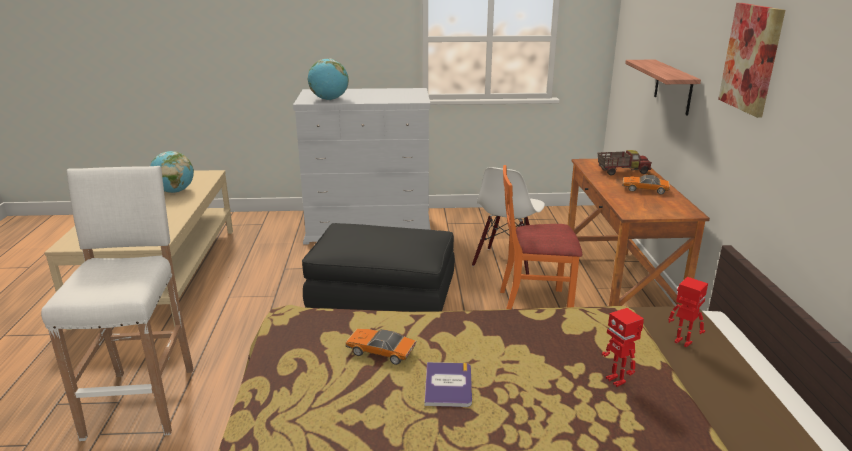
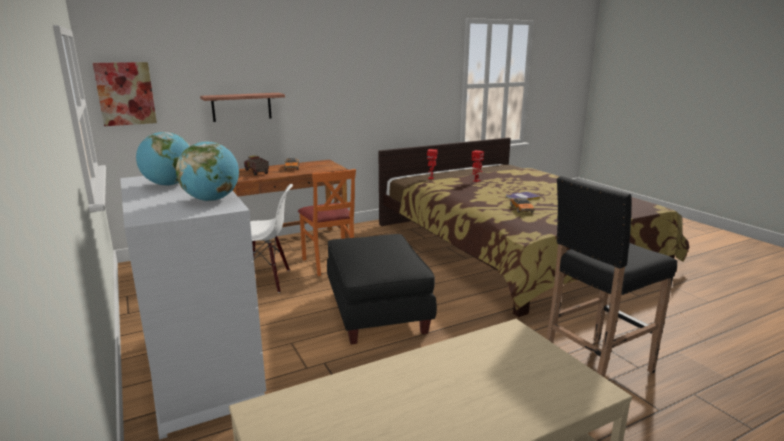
camera: 115 degrees left, 5 degrees down
white stool [41,166,193,441] -> black stool [546,176,677,378]
globe [150,151,194,193] -> globe moved to [136,132,190,186]
picture [718,3,785,118] -> picture moved to [93,62,157,126]

